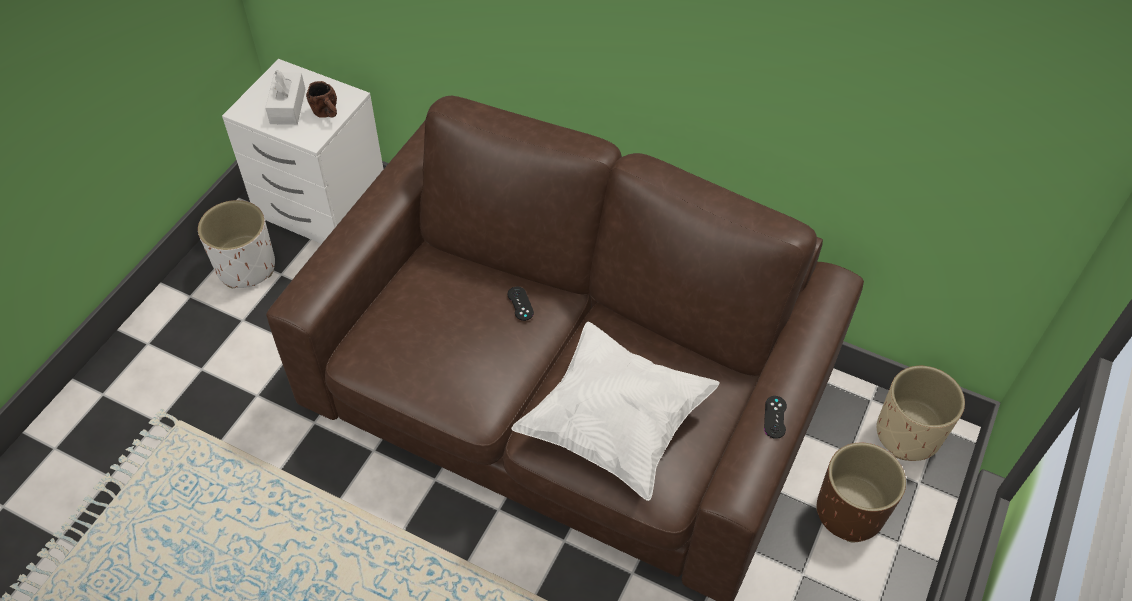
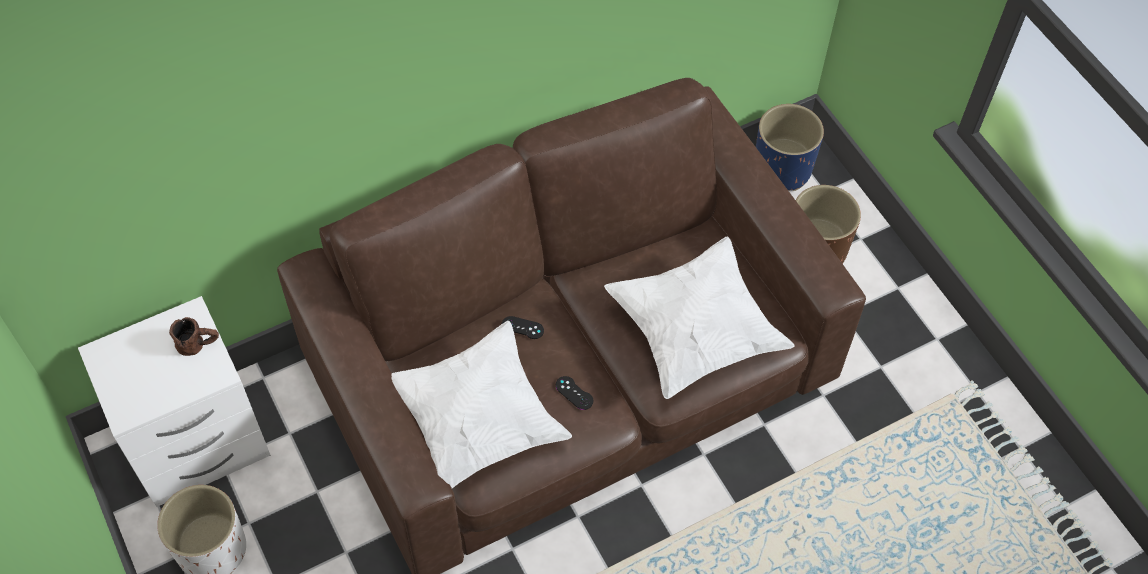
camera: 55 degrees left, 5 degrees up
white tissue box [265,70,306,125] -> none
black game controller [764,396,787,439] -> black game controller moved to [556,376,593,410]
beige planter [877,366,965,461] -> blue planter [756,104,824,191]
none -> white pillow [391,321,572,488]

